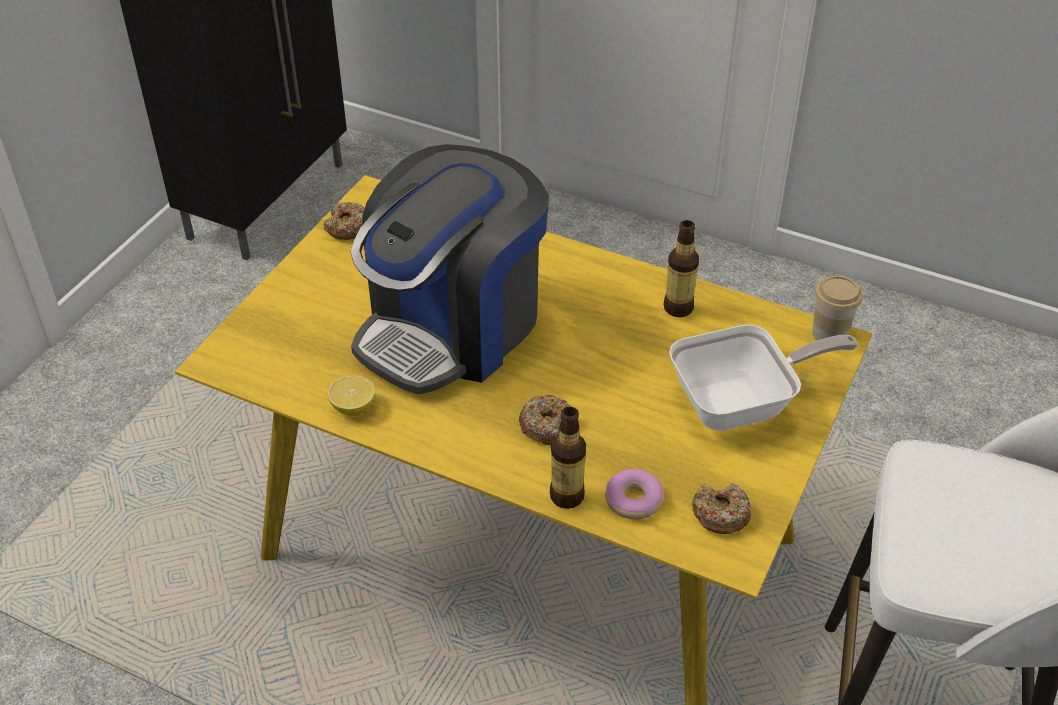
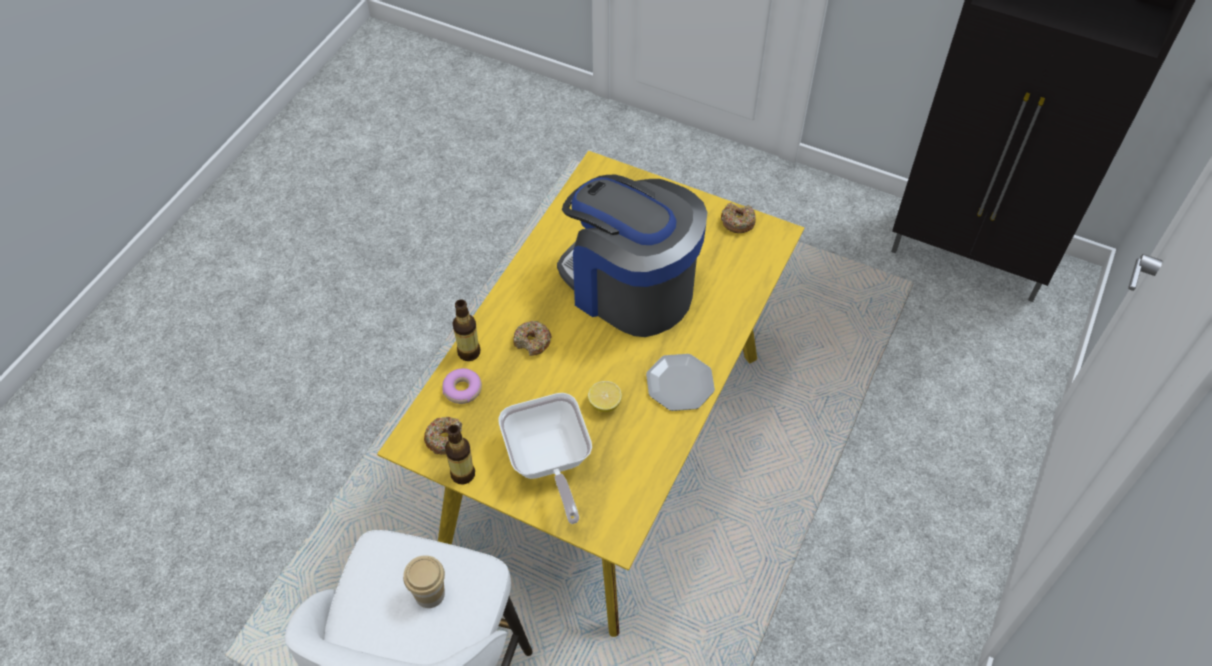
camera: 90 degrees right, 10 degrees up
lemon [328,375,375,416] -> lemon moved to [588,381,622,412]
bottle [664,220,699,317] -> bottle moved to [445,425,475,485]
cup [812,276,863,340] -> cup moved to [403,555,445,608]
none -> plate [646,354,715,411]

